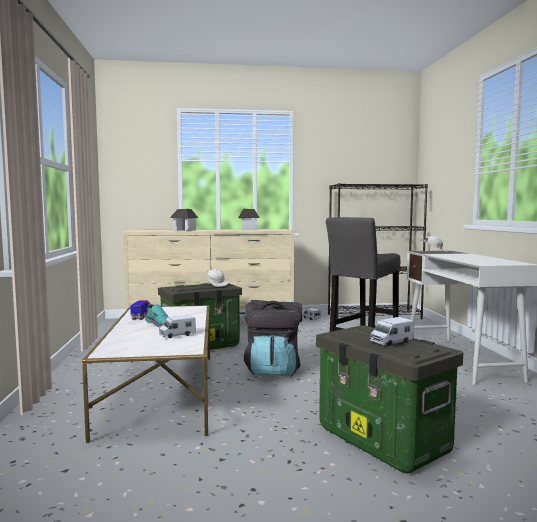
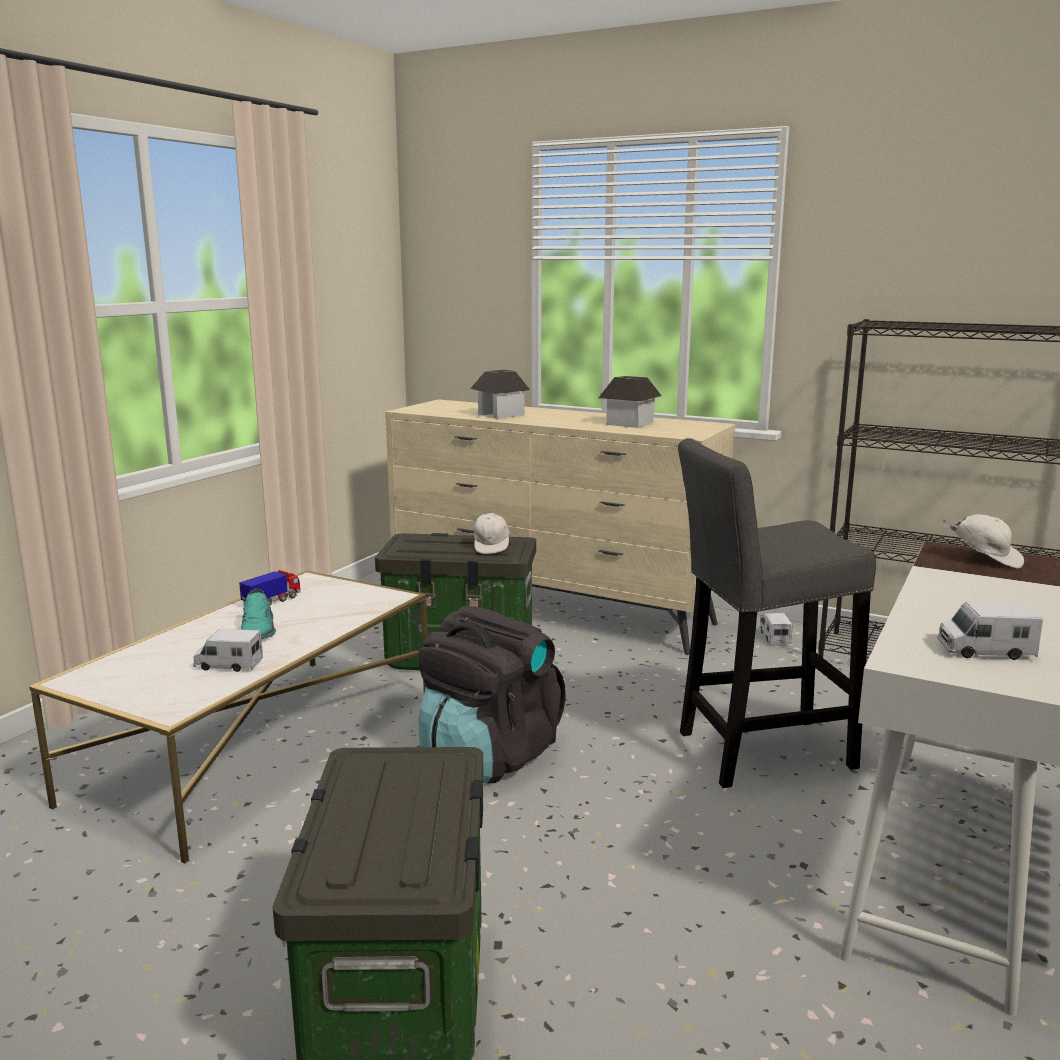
camera: 35 degrees right, 10 degrees up
toy truck [370,317,414,346] -> toy truck moved to [937,602,1043,660]

